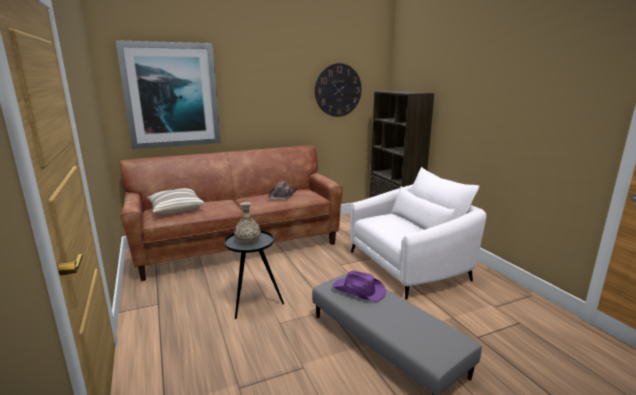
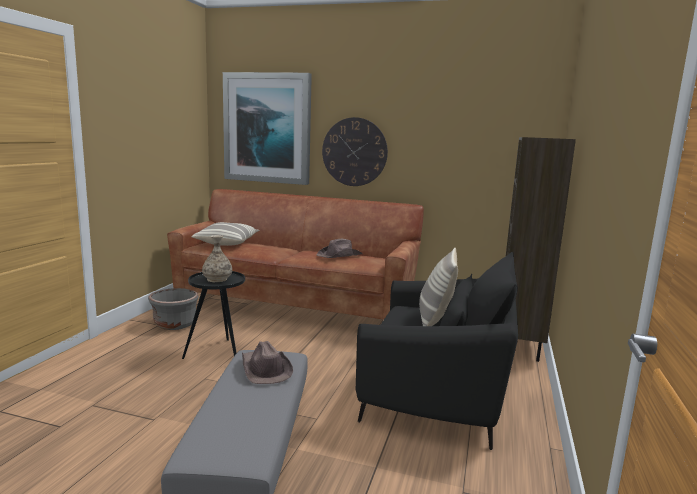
camera: 40 degrees right, 5 degrees down
wall clock [315,63,361,117] -> wall clock moved to [322,117,388,186]
purple hat [332,271,386,302] -> brown hat [242,341,293,384]
white armchair [350,167,487,300] -> black armchair [356,252,518,450]
none -> grey planter [148,288,199,330]
none -> pillow [419,248,458,326]

